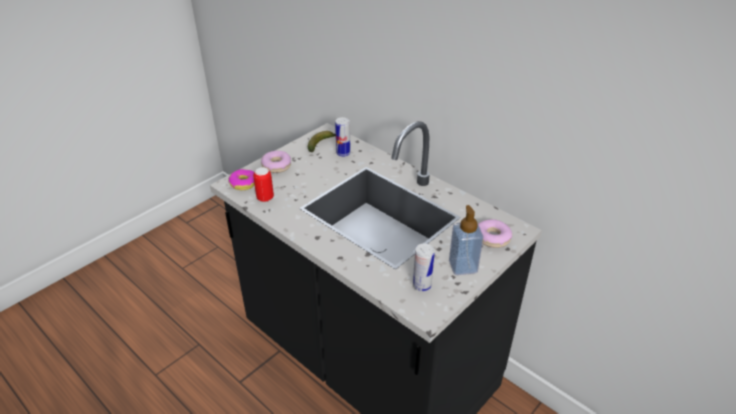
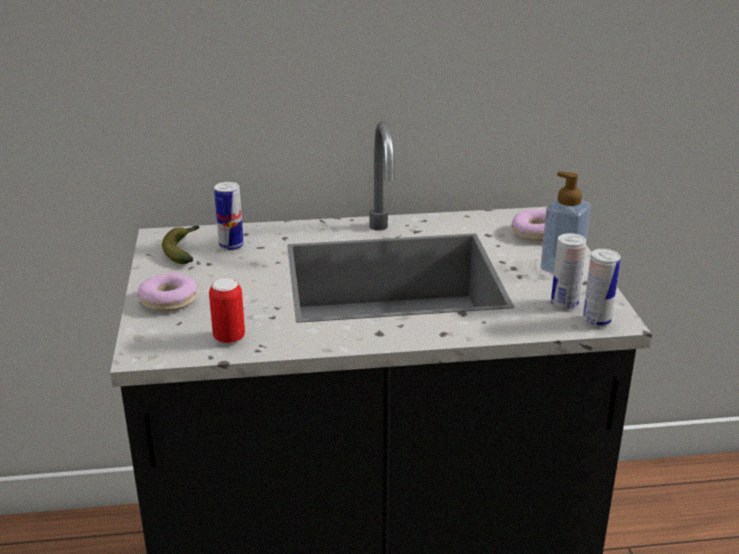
camera: 50 degrees left, 10 degrees down
donut [228,169,255,190] -> none
none -> can [583,249,620,327]

